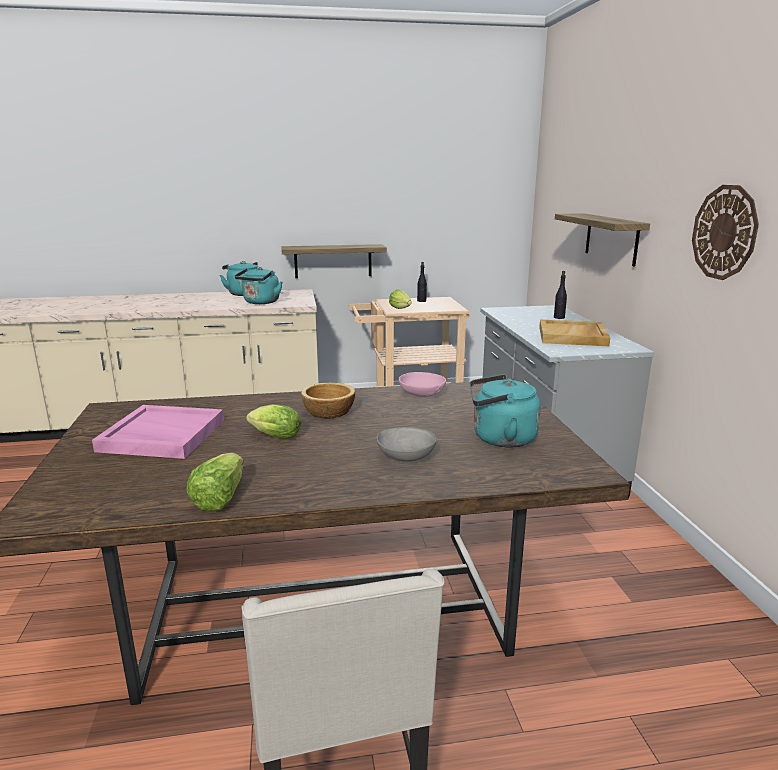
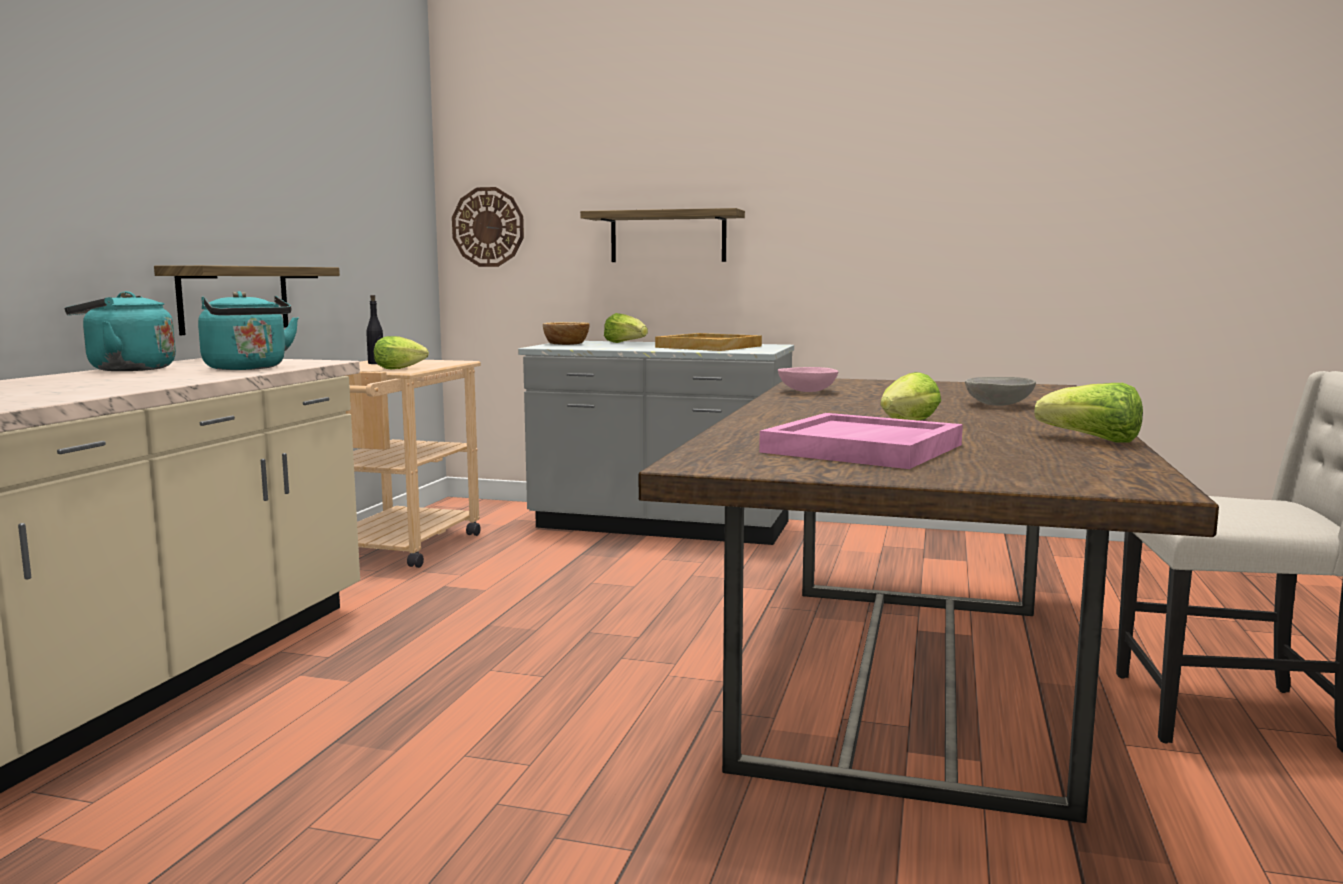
camera: 65 degrees left, 10 degrees down
bowl [301,383,355,418] -> bowl moved to [543,322,589,345]
turquoise kettle [470,374,541,447] -> none
black bottle [554,271,567,319] -> lettuce [604,313,648,343]
wall clock [692,185,759,280] -> wall clock moved to [452,187,524,267]

